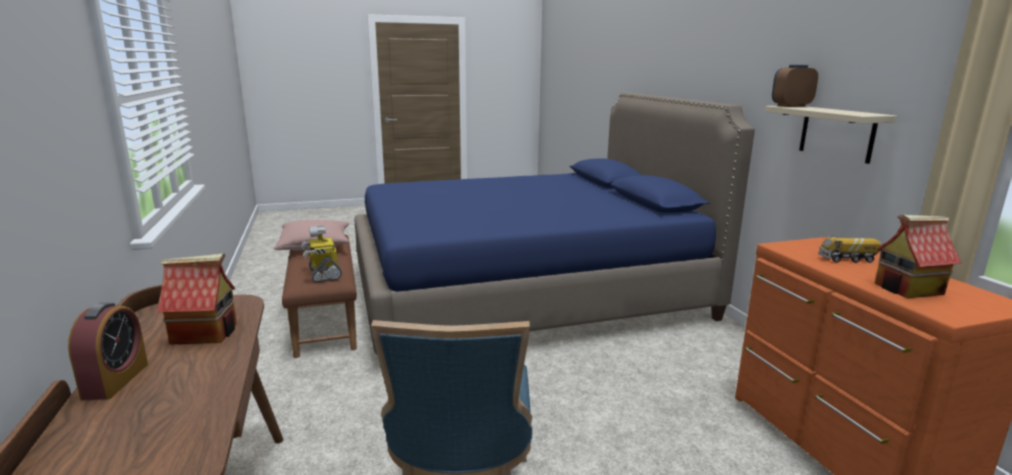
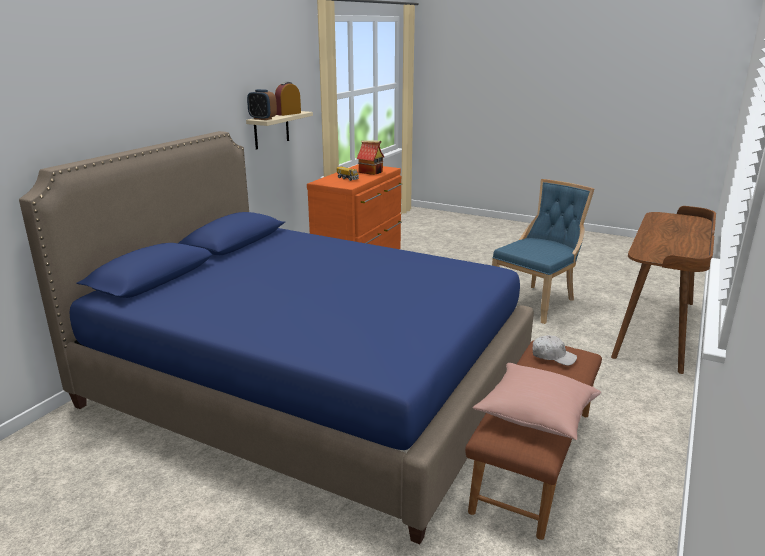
camera: 135 degrees left, 5 degrees up
alarm clock [68,303,148,400] -> alarm clock moved to [275,82,301,116]
toy house [157,253,237,345] -> none
toy robot [301,226,342,282] -> white cap [532,335,577,366]

